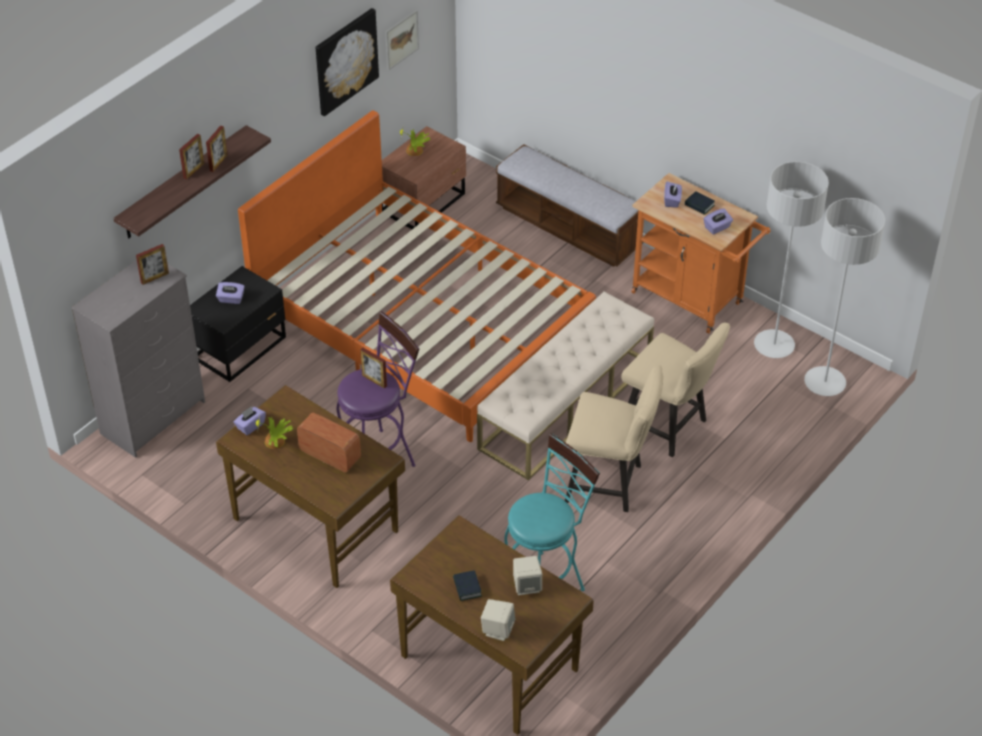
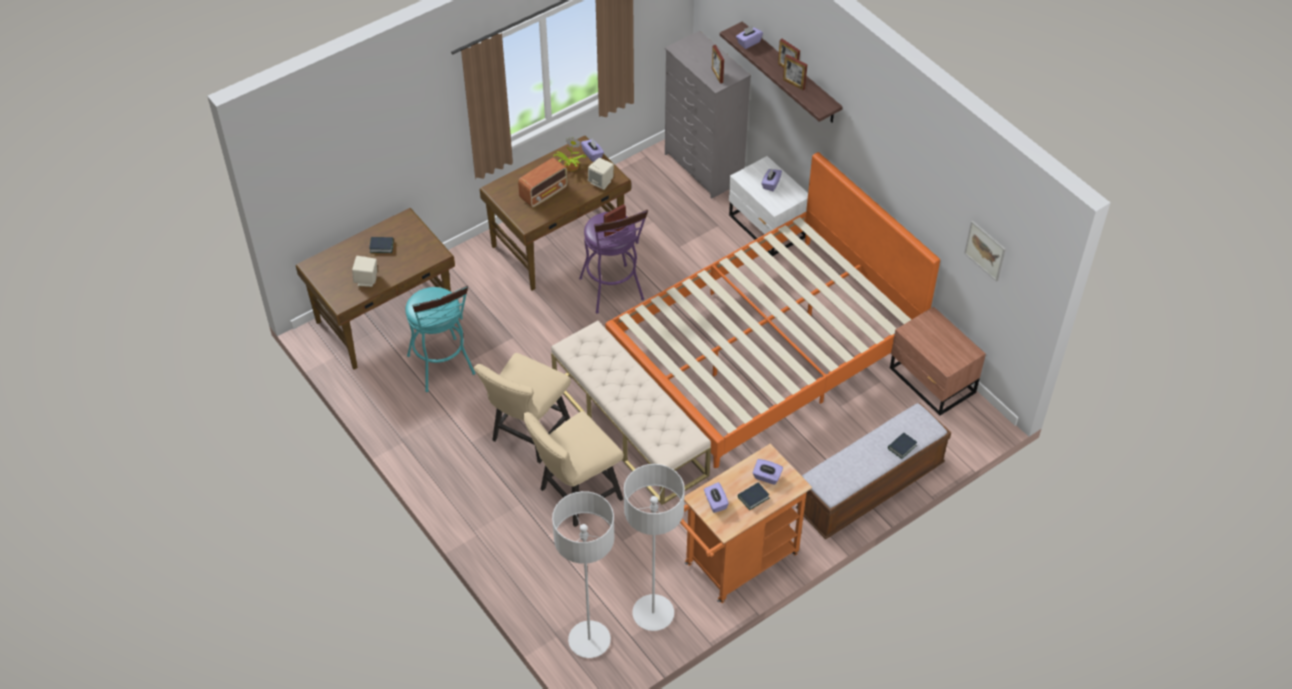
camera: 105 degrees right, 5 degrees up
black nightstand [190,266,286,382] -> white nightstand [729,156,808,256]
picture [316,8,379,116] -> none
potted plant [400,129,430,156] -> none
beige speaker [481,599,515,641] -> beige speaker moved to [588,158,614,190]
none -> purple tissue box [736,25,763,49]
none -> book [888,432,917,459]

